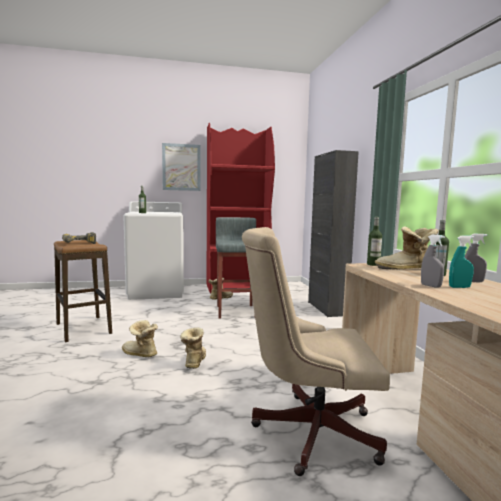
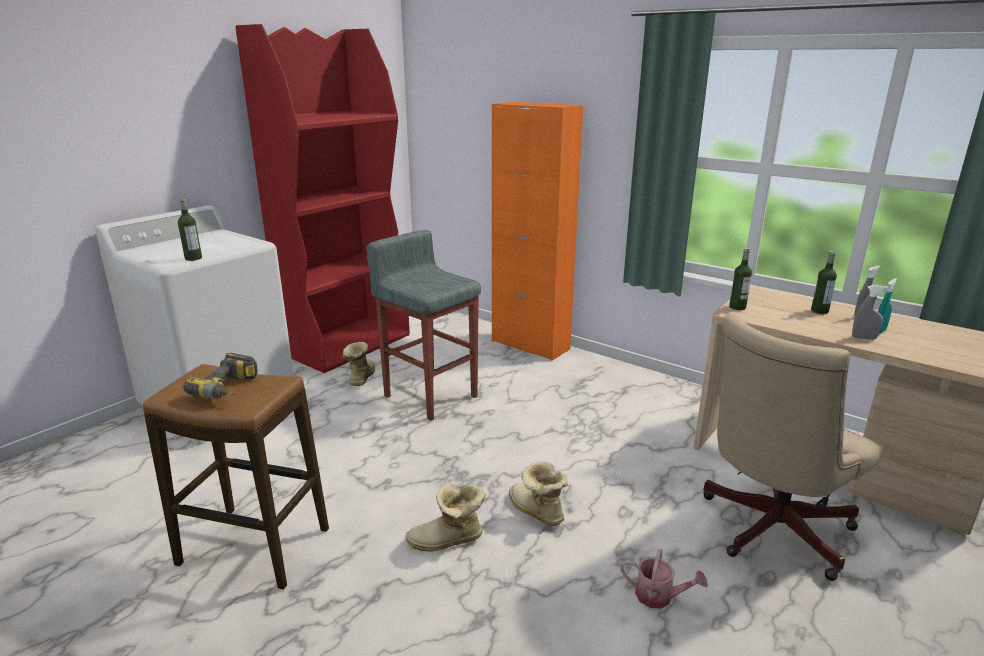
camera: 40 degrees left, 15 degrees up
picture [162,143,201,191] -> none
black cabinet [308,150,359,317] -> orange cabinet [492,102,583,361]
boot [375,226,439,270] -> none
none -> watering can [621,549,708,609]

